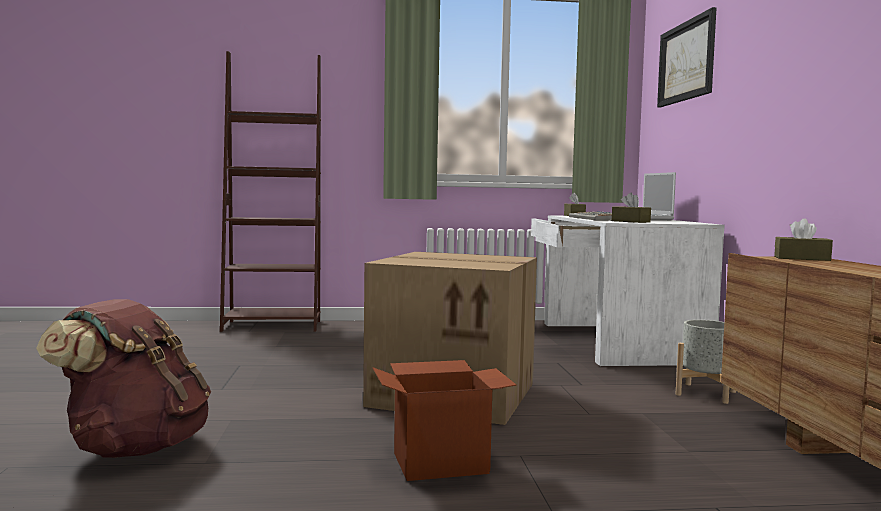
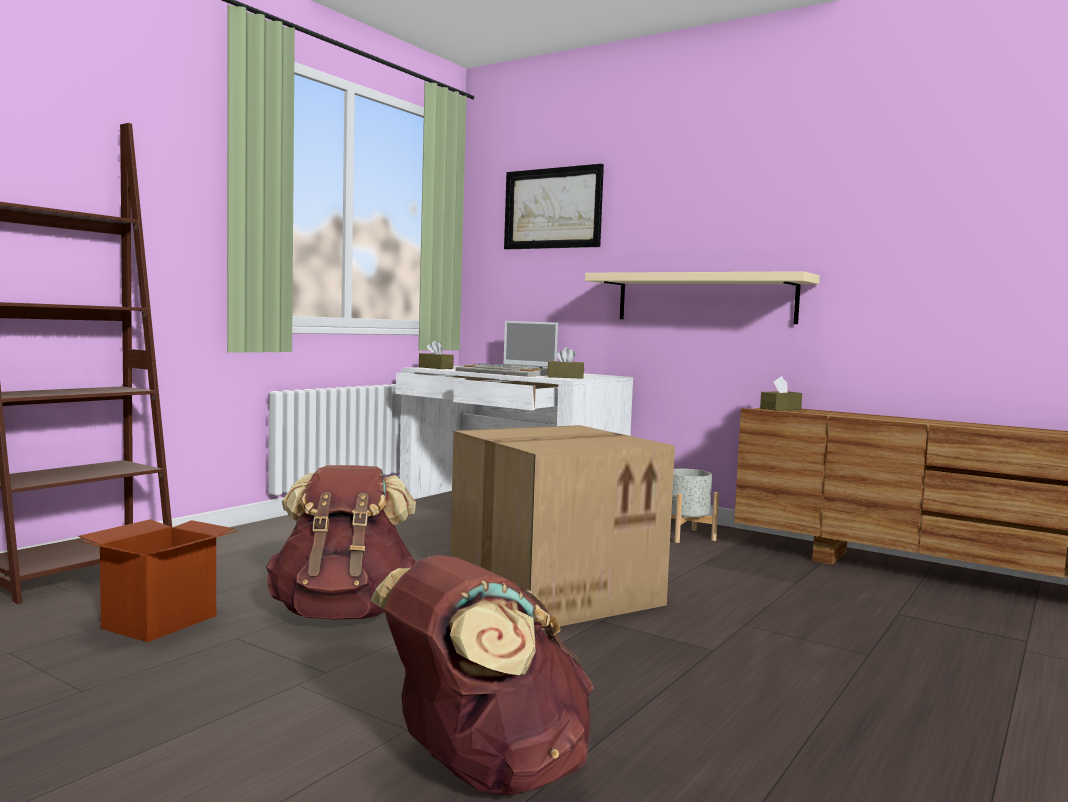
camera: 50 degrees left, 0 degrees up
cardboard box [373,360,517,481] -> cardboard box moved to [78,519,238,642]
none -> brown backpack [266,465,416,619]
none -> beige shelf [585,271,820,324]

